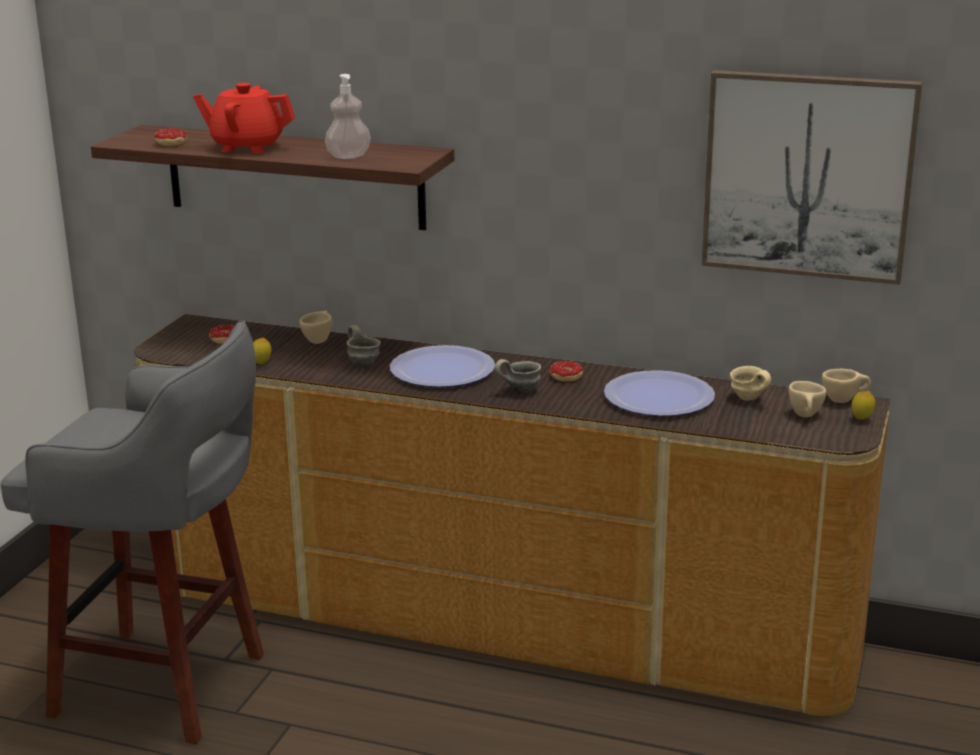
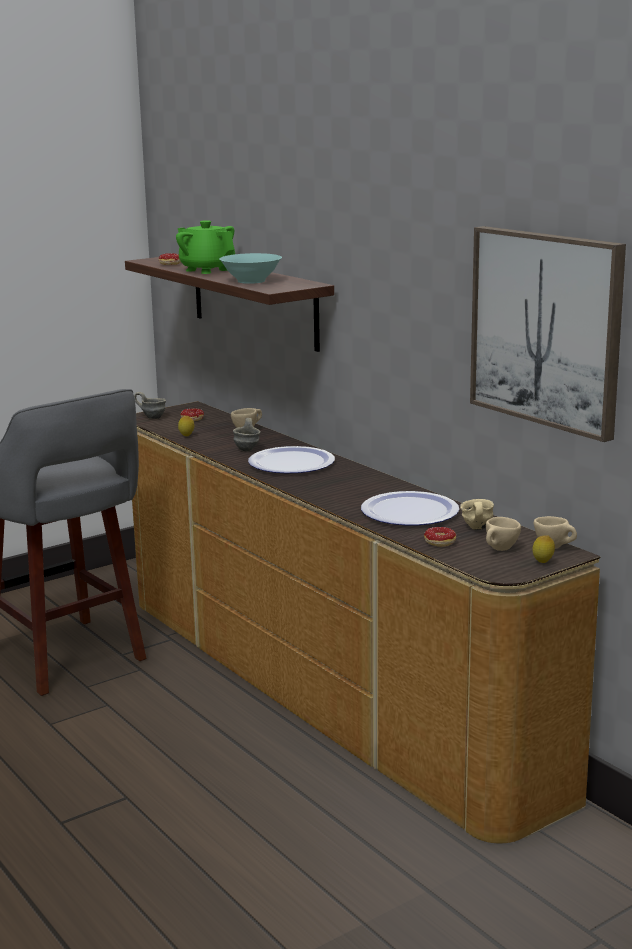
camera: 35 degrees right, 5 degrees down
red teapot [193,83,295,153] -> green teapot [176,220,235,274]
soap dispenser [325,74,371,159] -> turquoise bowl [219,253,282,284]
grey mug [495,359,541,394] -> grey mug moved to [134,392,166,419]
donut [550,361,583,381] -> donut moved to [424,527,456,547]

